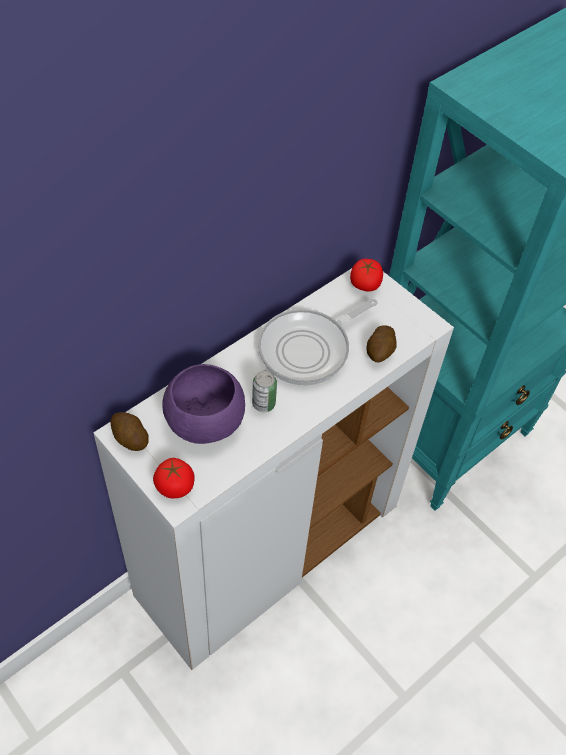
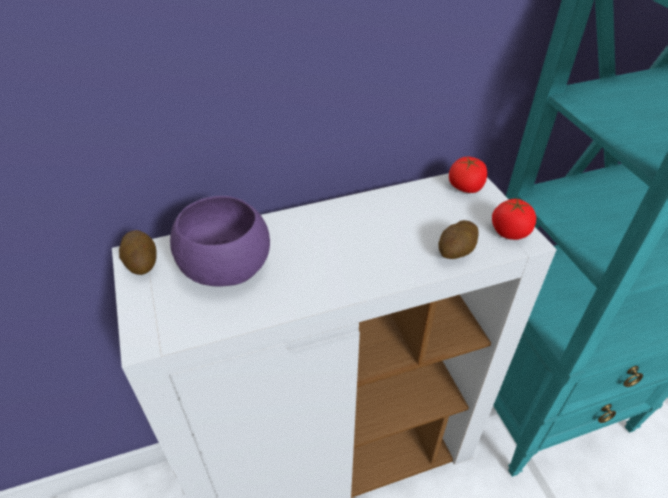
camera: 25 degrees right, 10 degrees down
tomato [153,458,194,498] -> tomato moved to [492,198,536,240]
can [252,371,277,412] -> none
frying pan [258,298,378,386] -> none

